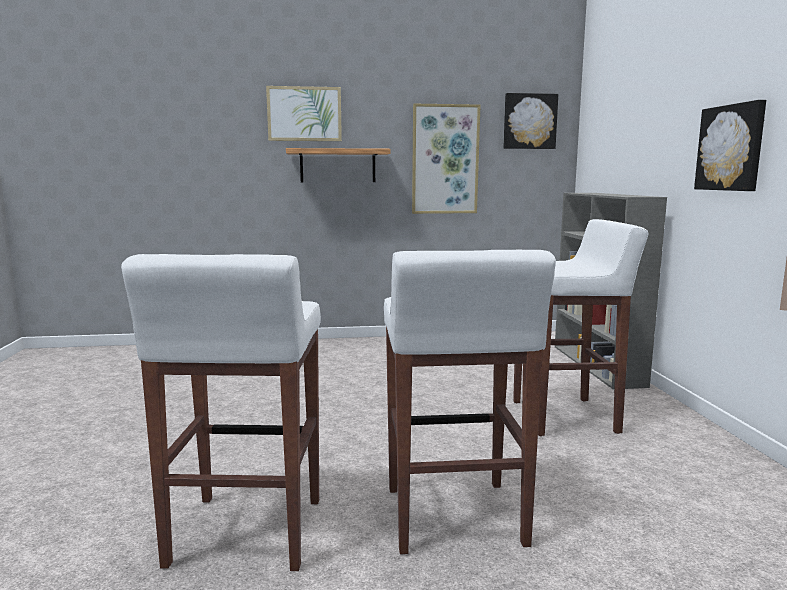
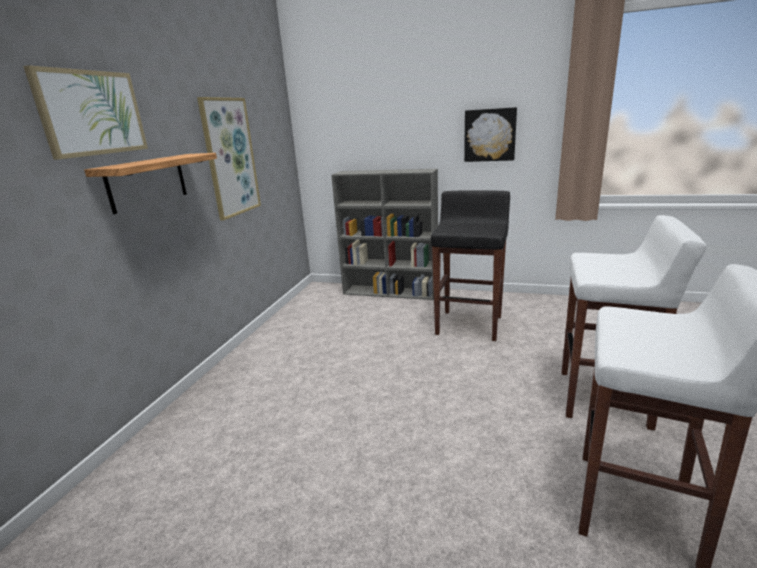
camera: 65 degrees left, 10 degrees up
picture [503,93,558,149] -> none
white stool [513,219,648,436] -> black stool [431,190,510,341]

